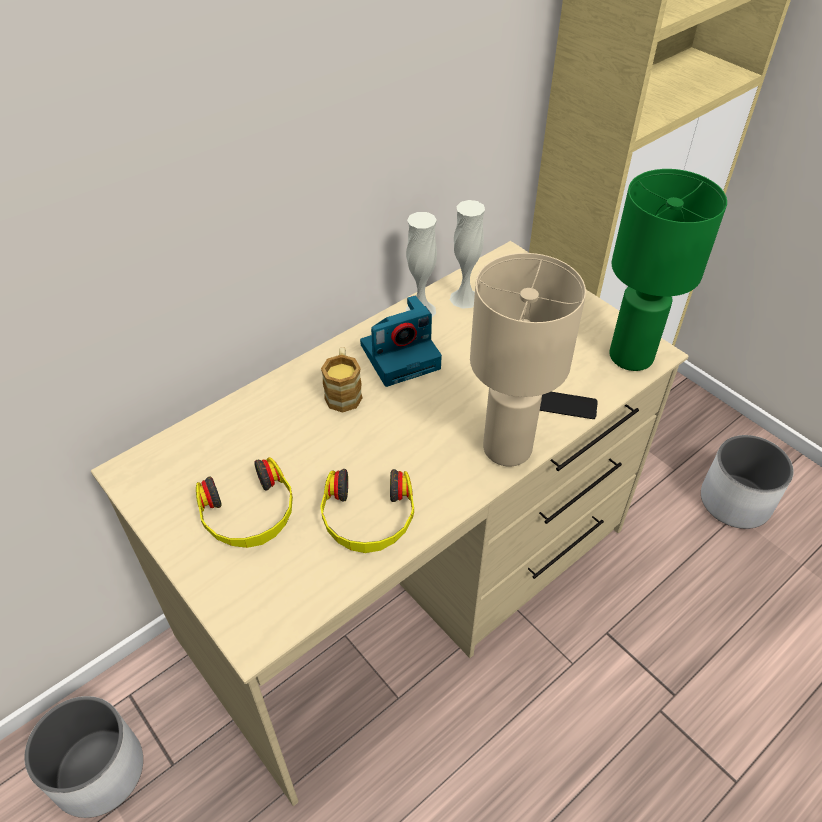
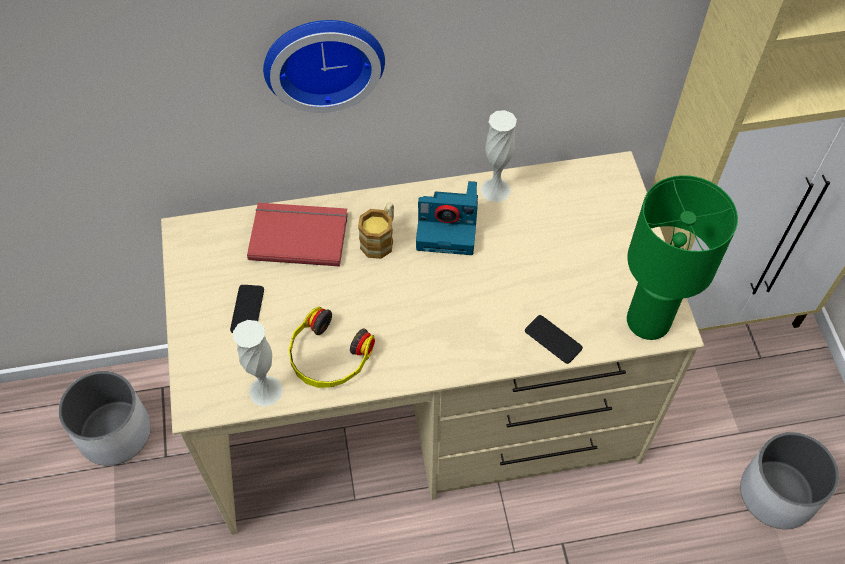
camera: 30 degrees right, 10 degrees up
headphones [196,457,293,548] -> phone [230,285,264,333]
white vase [450,200,485,309] -> white vase moved to [233,320,283,407]
beige table lamp [470,253,586,466] -> none
none -> red book [247,203,348,266]
none -> wall clock [263,20,385,113]

